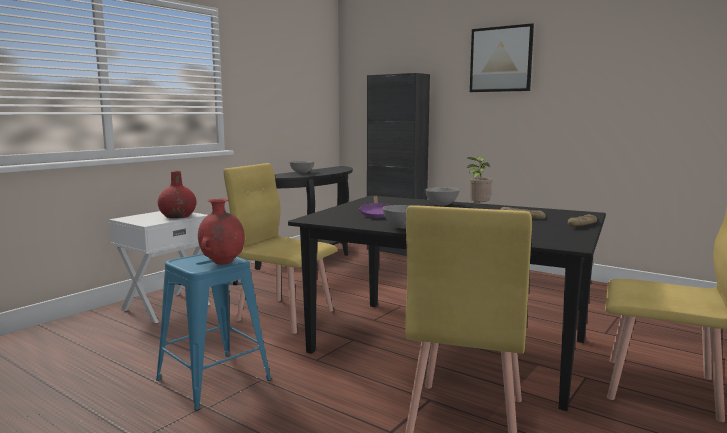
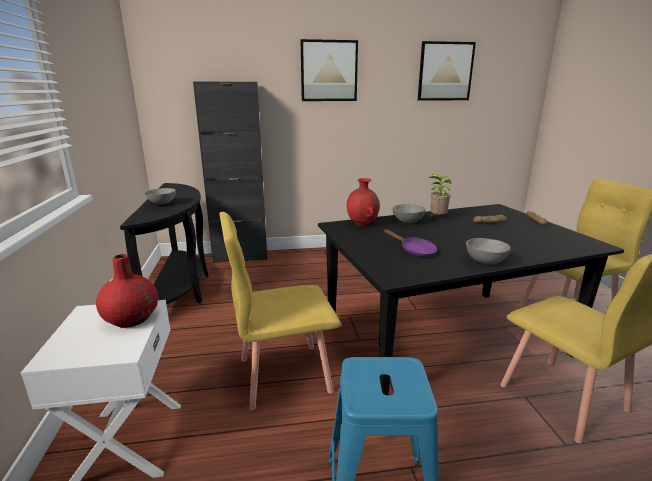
camera: 45 degrees left, 10 degrees up
red vase [198,198,245,264] -> red vase moved to [347,178,380,226]
none -> picture [418,41,476,101]

